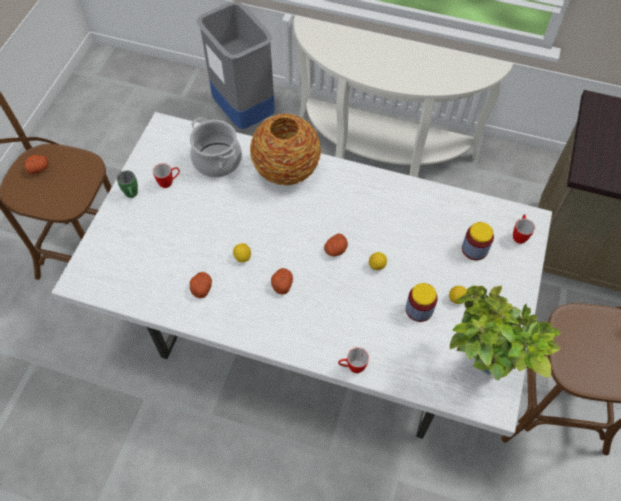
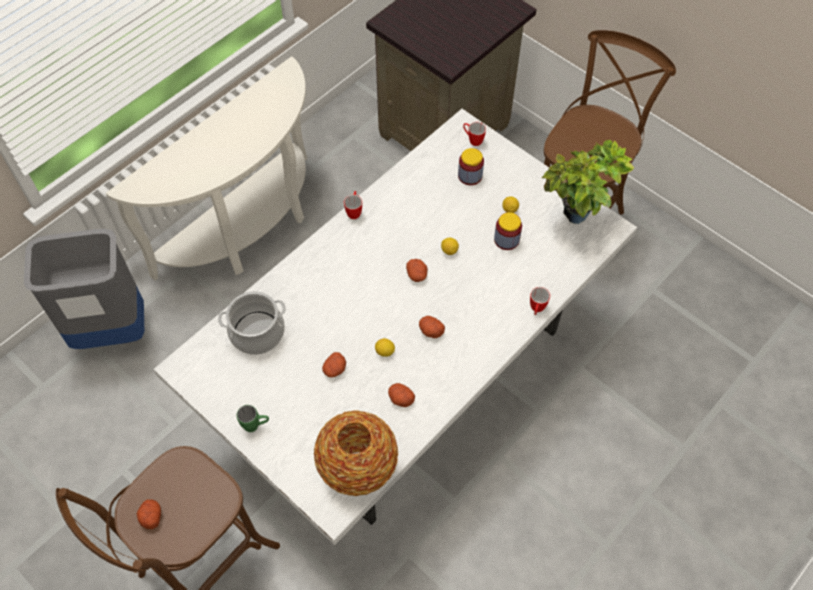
camera: 65 degrees left, 0 degrees up
mug [153,163,180,188] -> mug moved to [344,191,362,219]
vase [250,113,321,185] -> vase moved to [314,410,398,496]
none -> potato [322,352,346,377]

